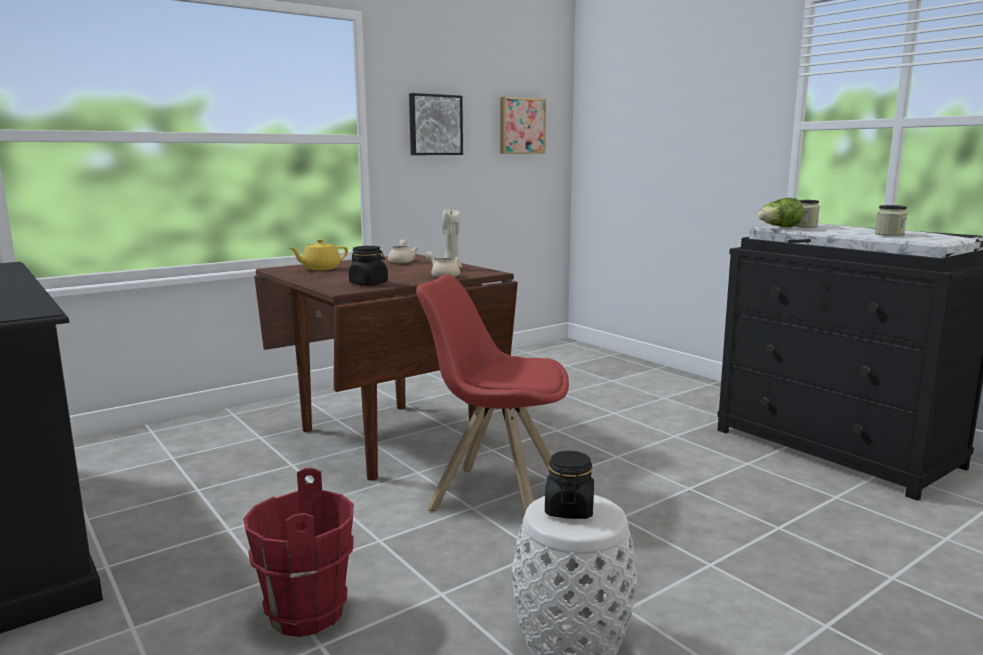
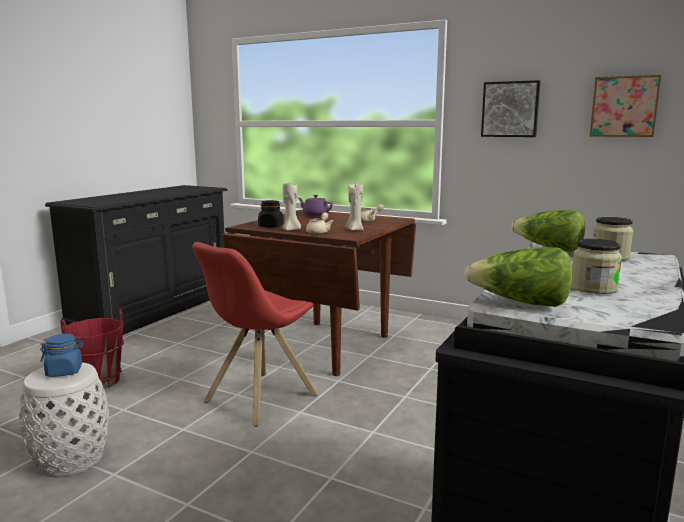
camera: 65 degrees right, 0 degrees up
yellow teapot [290,239,348,270] -> purple teapot [298,195,333,216]
red chair [416,274,569,512] -> red chair turned 135 degrees counterclockwise [192,242,318,427]
black jar [545,451,594,519] -> blue jar [40,334,84,377]
none -> beige candle [283,183,301,231]
none -> lettuce [464,247,572,307]

